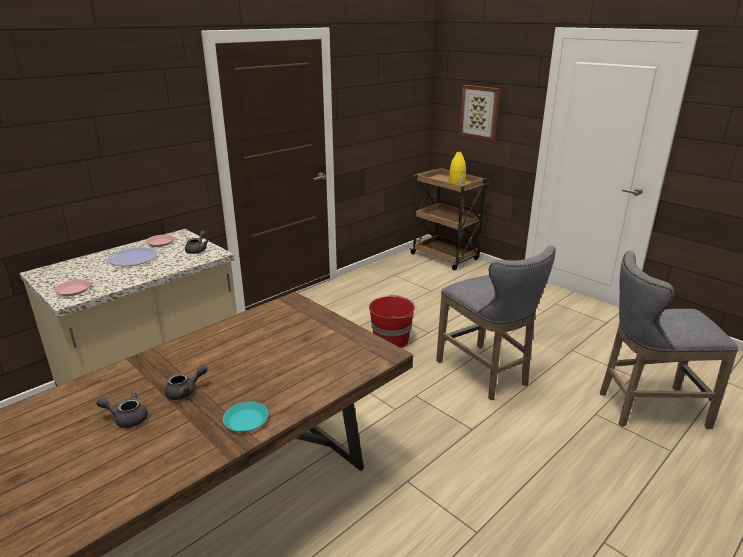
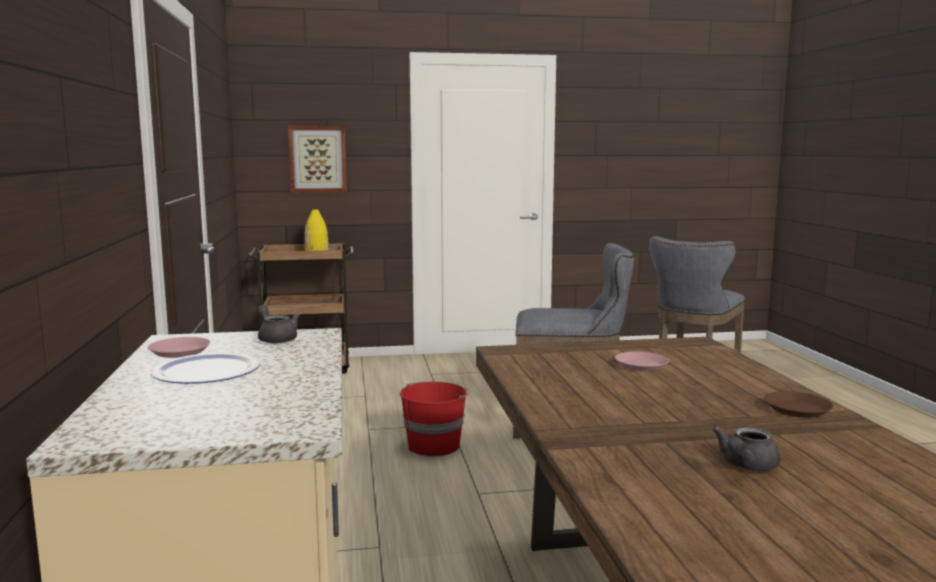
camera: 55 degrees left, 15 degrees down
pink plate [54,279,91,296] -> pink plate moved to [615,352,669,371]
grey teapot [165,365,208,400] -> none
turquoise plate [223,402,269,432] -> brown plate [764,391,833,418]

